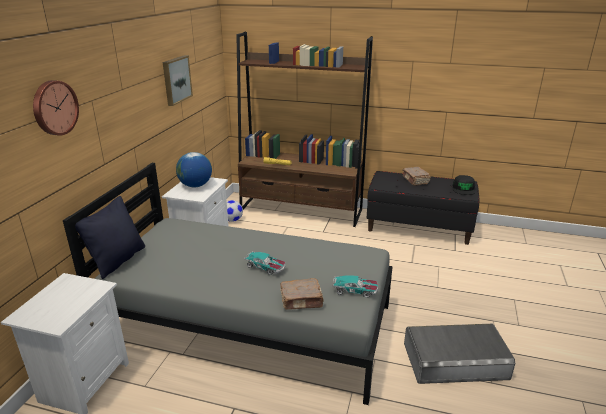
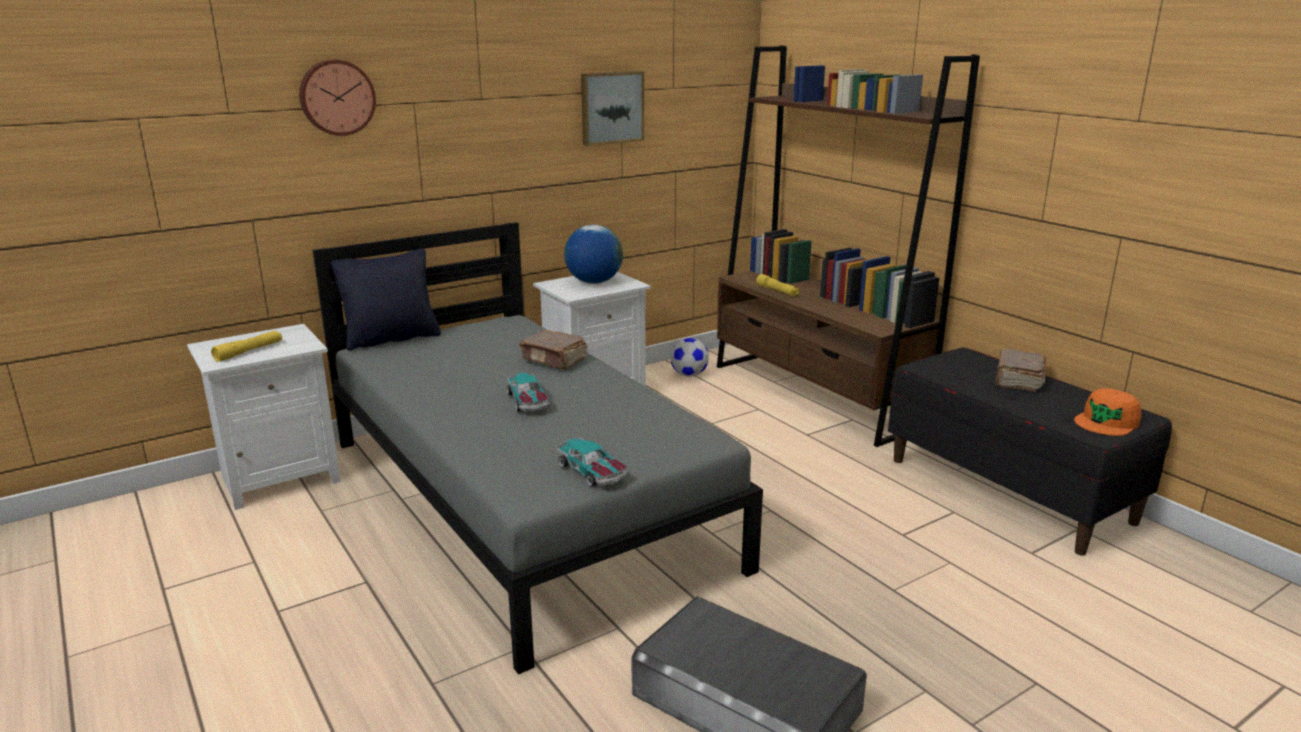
camera: 40 degrees right, 5 degrees down
brown book [280,278,324,310] -> brown book moved to [519,330,588,370]
black cap [453,175,475,195] -> orange cap [1074,388,1142,436]
none -> yellow flashlight [211,331,282,362]

